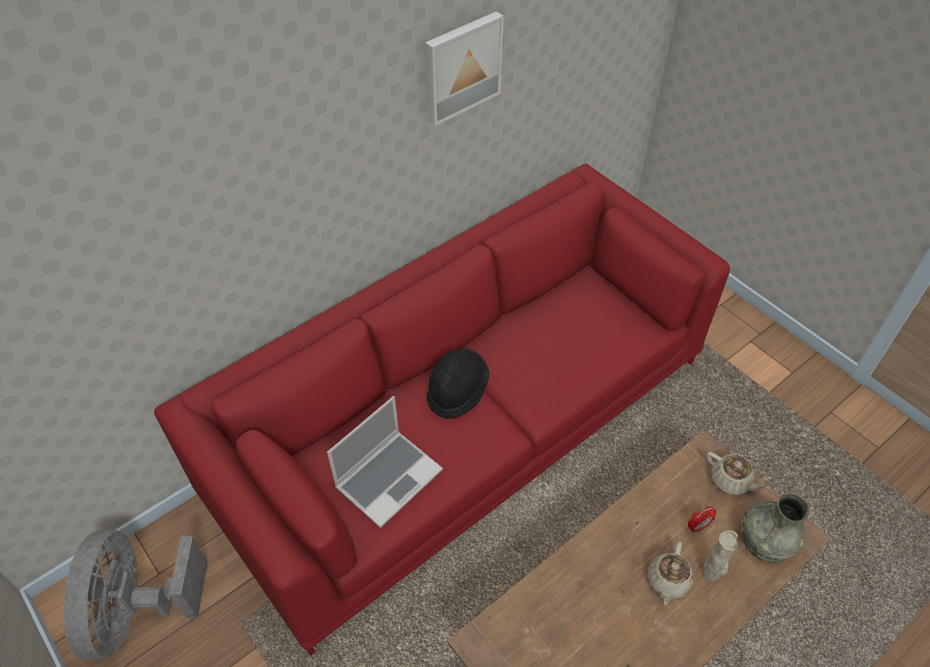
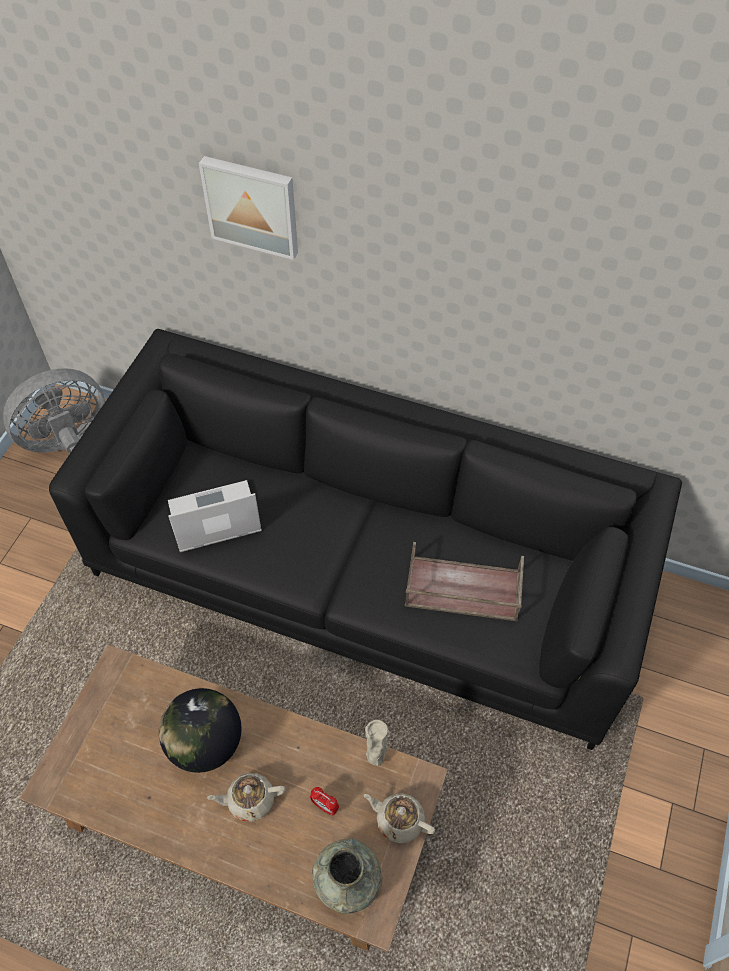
camera: 60 degrees right, 5 degrees up
red sofa [154,164,730,656] -> black sofa [49,329,682,750]
laptop [327,396,443,528] -> laptop turned 150 degrees clockwise [168,480,262,552]
picture [425,11,504,126] -> picture moved to [199,156,298,260]
black hat [427,349,489,419] -> none
beige vase [703,530,738,581] -> beige vase moved to [365,720,390,766]
beige teapot [707,452,770,495] -> beige teapot turned 105 degrees clockwise [364,793,435,844]
none -> globe [159,688,241,773]
none -> brown tray [405,542,524,621]

